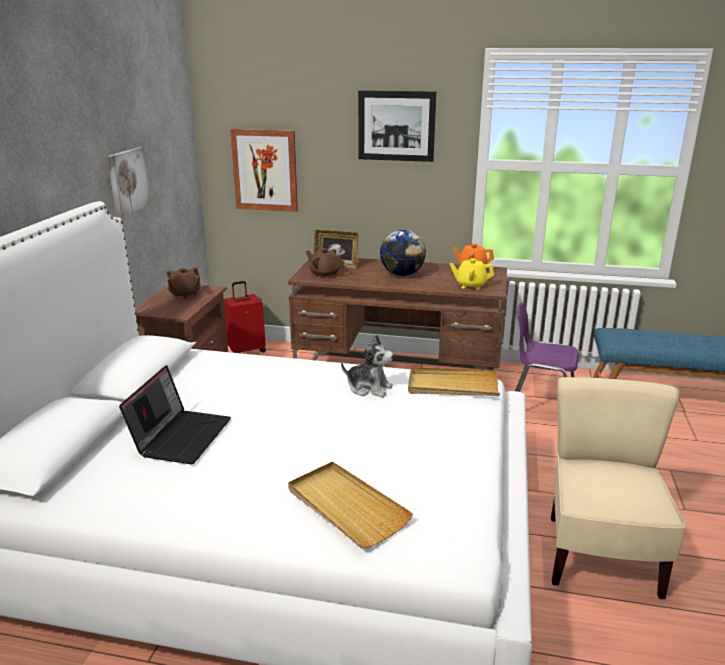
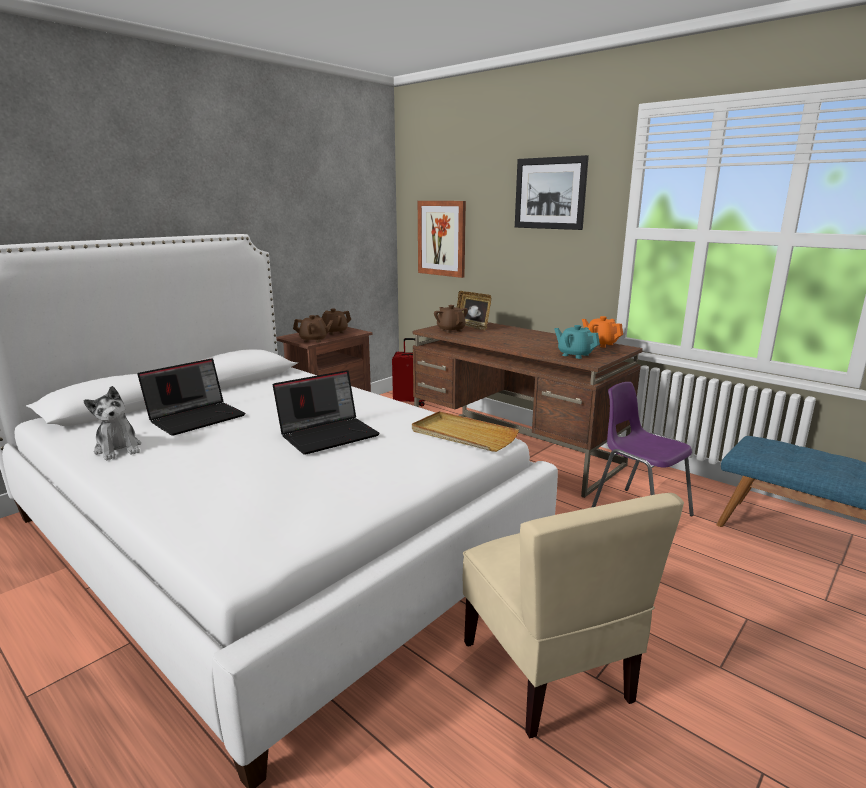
camera: 30 degrees right, 5 degrees down
picture [107,147,151,217] -> none
beige tray [288,462,413,548] -> none
plush toy [341,334,394,397] -> plush toy moved to [83,386,141,460]
globe [380,230,426,276] -> none
yellow teapot [450,258,494,289] -> turquoise teapot [554,325,600,359]
beige chair [551,377,686,599] -> beige chair turned 120 degrees clockwise [463,493,684,739]
none -> laptop [273,370,380,455]
none -> brown teapot [293,315,333,342]

